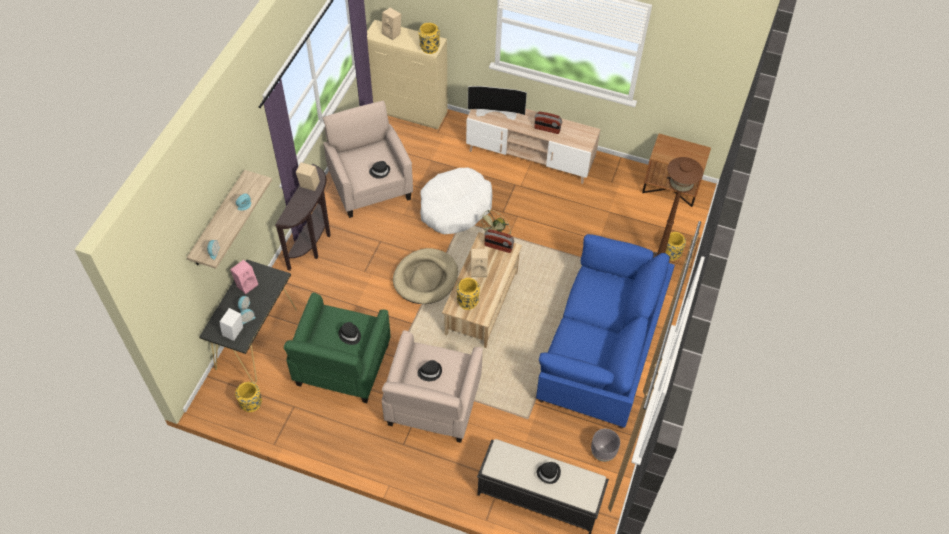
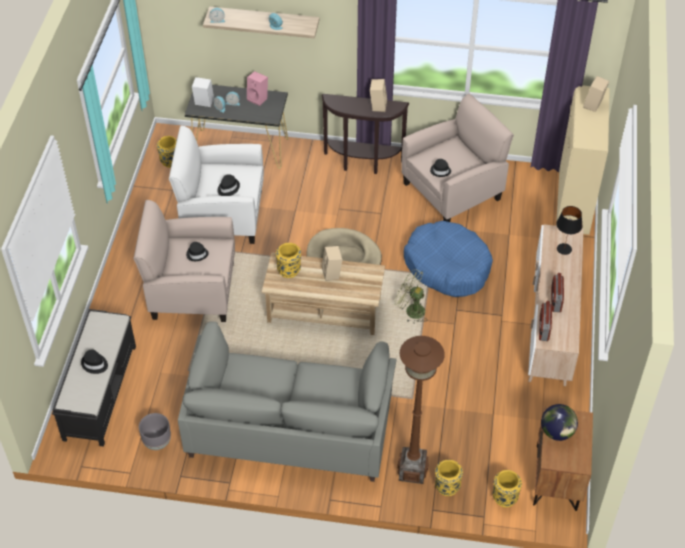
camera: 80 degrees right, 5 degrees down
green armchair [284,293,391,403] -> white armchair [169,126,264,244]
yellow vase [418,23,440,54] -> yellow vase moved to [492,470,522,508]
white dog bed [420,168,493,234] -> blue dog bed [404,221,493,297]
television [468,86,527,120] -> black table lamp [556,206,583,255]
radio [484,229,514,253] -> radio moved to [539,301,552,341]
blue sofa [536,234,675,429] -> grey sofa [178,322,397,482]
none -> globe [541,404,578,441]

